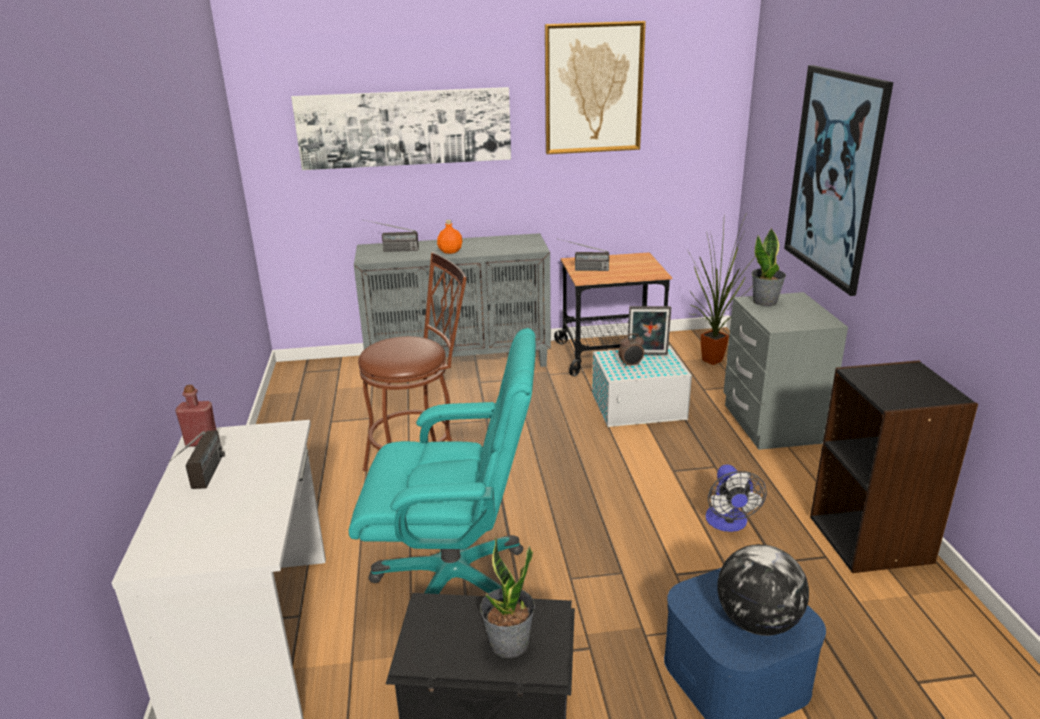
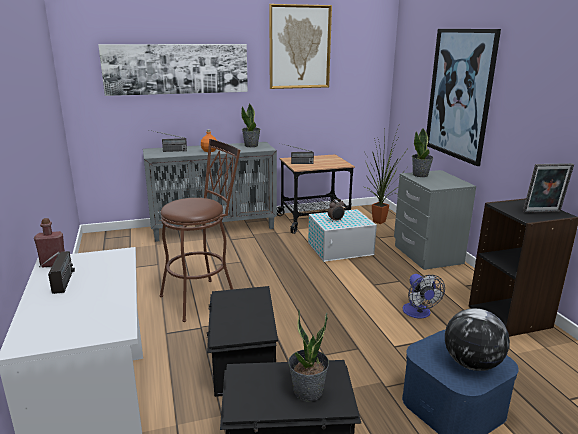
camera: 10 degrees left, 5 degrees down
turquoise office chair [349,328,536,594] -> black storage box [207,286,278,397]
picture frame [628,306,671,355] -> picture frame moved to [523,163,574,213]
none -> potted plant [241,104,261,147]

